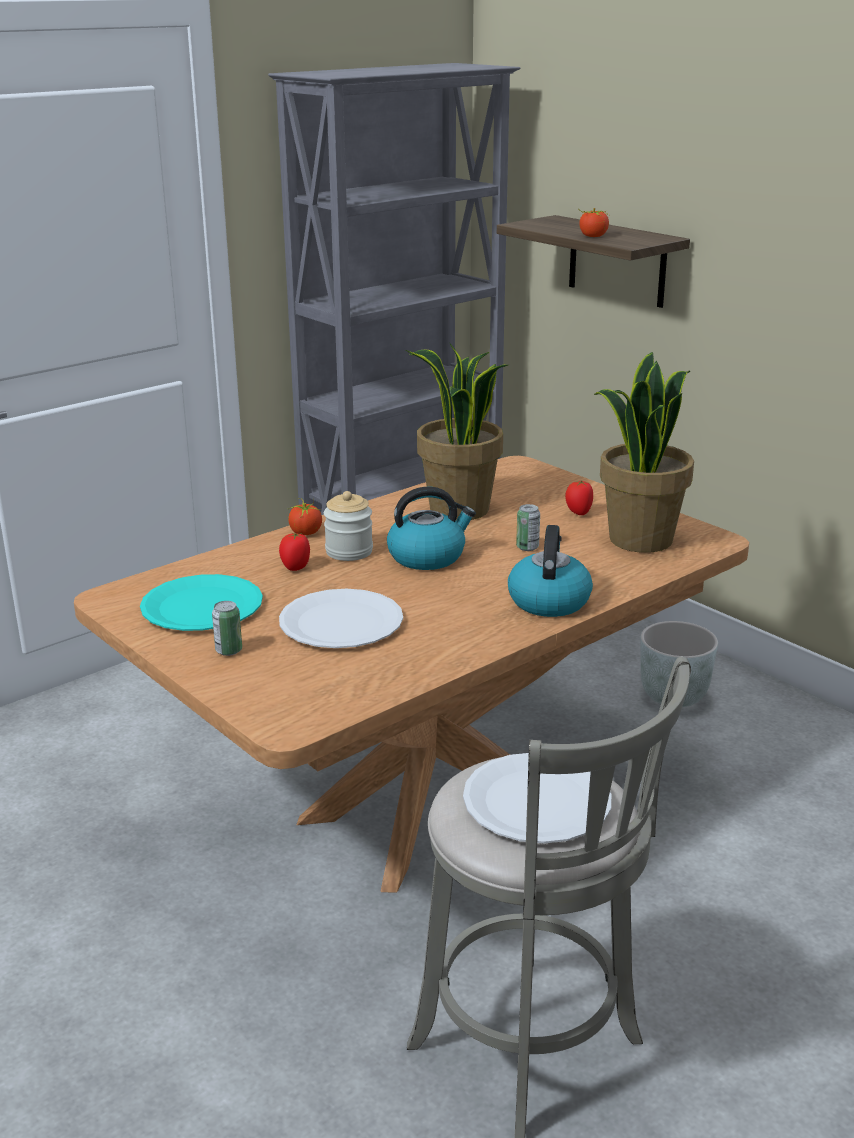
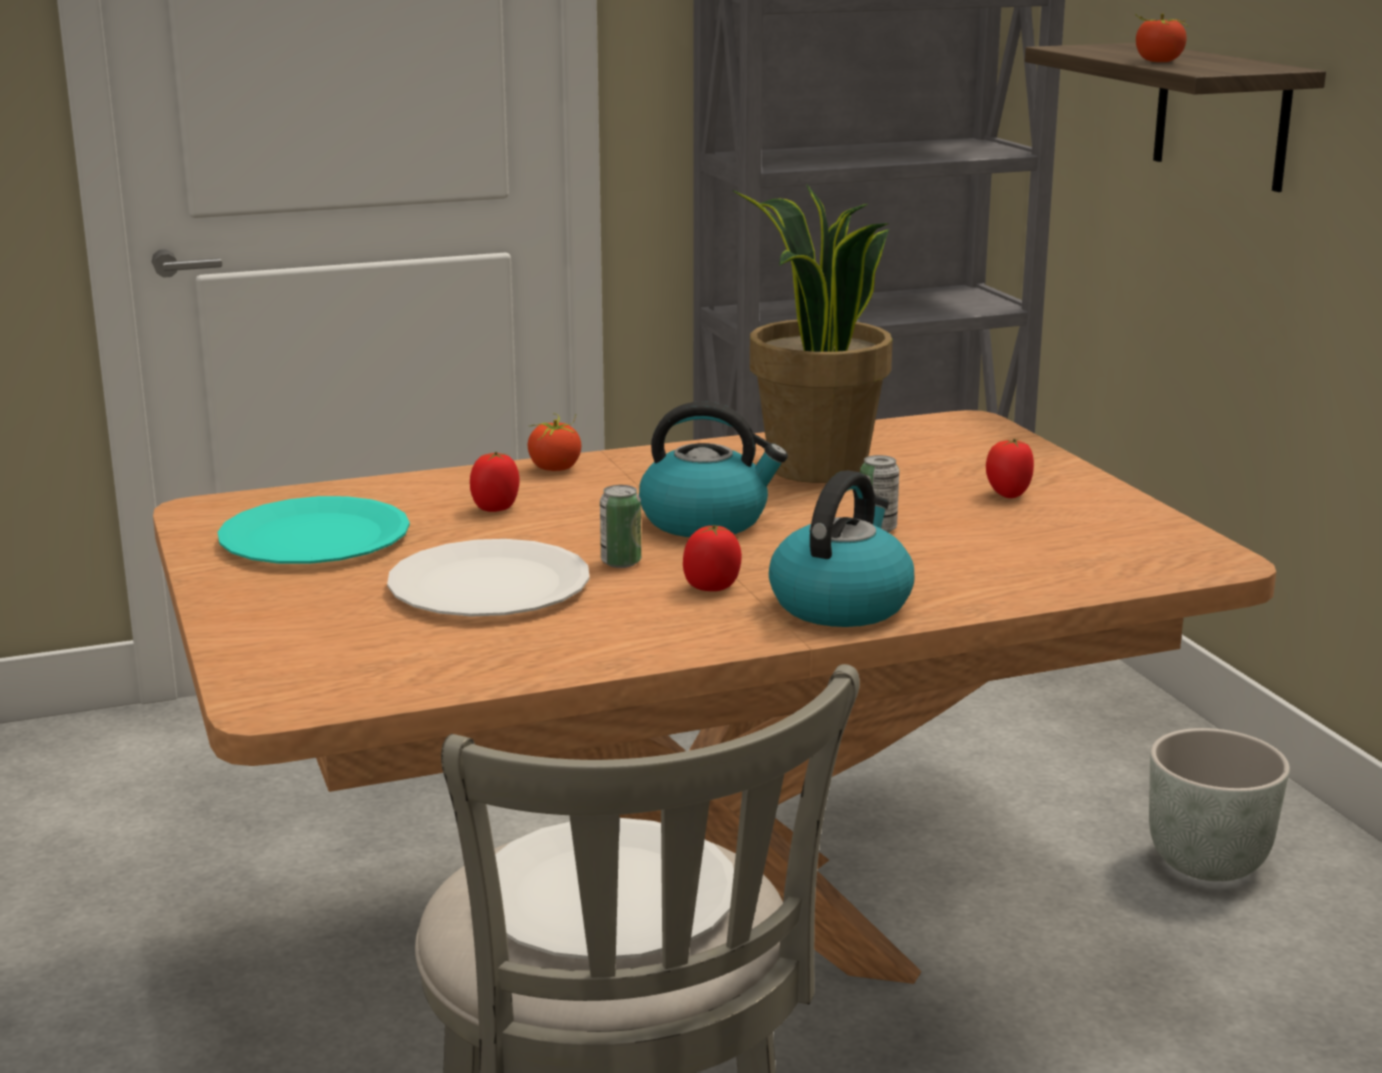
camera: 20 degrees right, 5 degrees down
can [212,601,242,656] -> can moved to [600,485,641,568]
jar [324,491,373,561] -> none
potted plant [594,352,694,553] -> none
none -> tomato [683,525,742,591]

